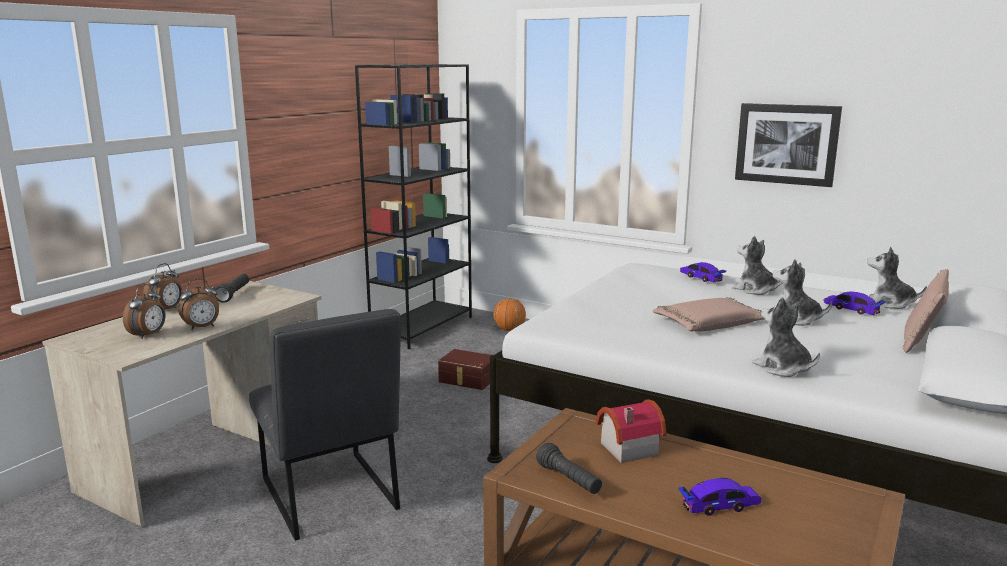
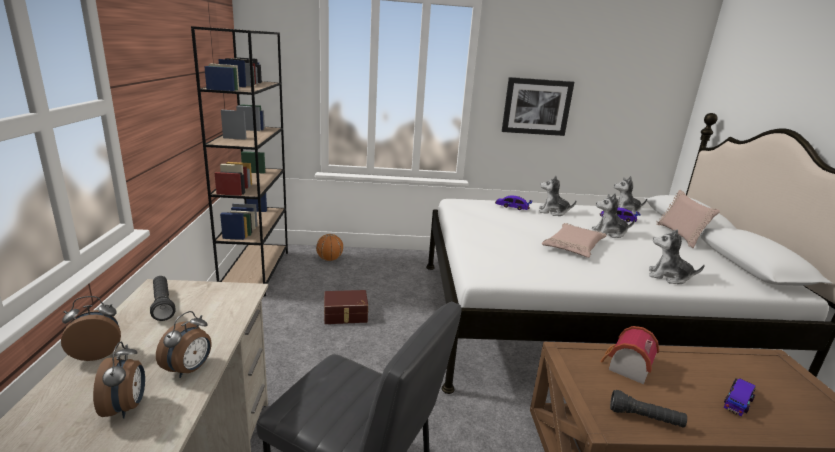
camera: 35 degrees left, 5 degrees up
alarm clock [143,263,182,310] -> alarm clock turned 105 degrees counterclockwise [61,296,121,361]
black bookcase [355,64,472,349] -> beige bookcase [191,26,288,297]

